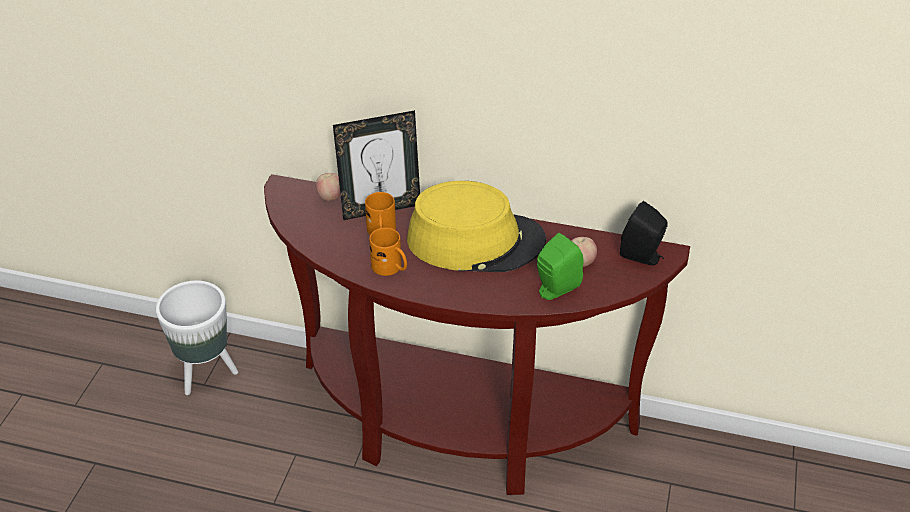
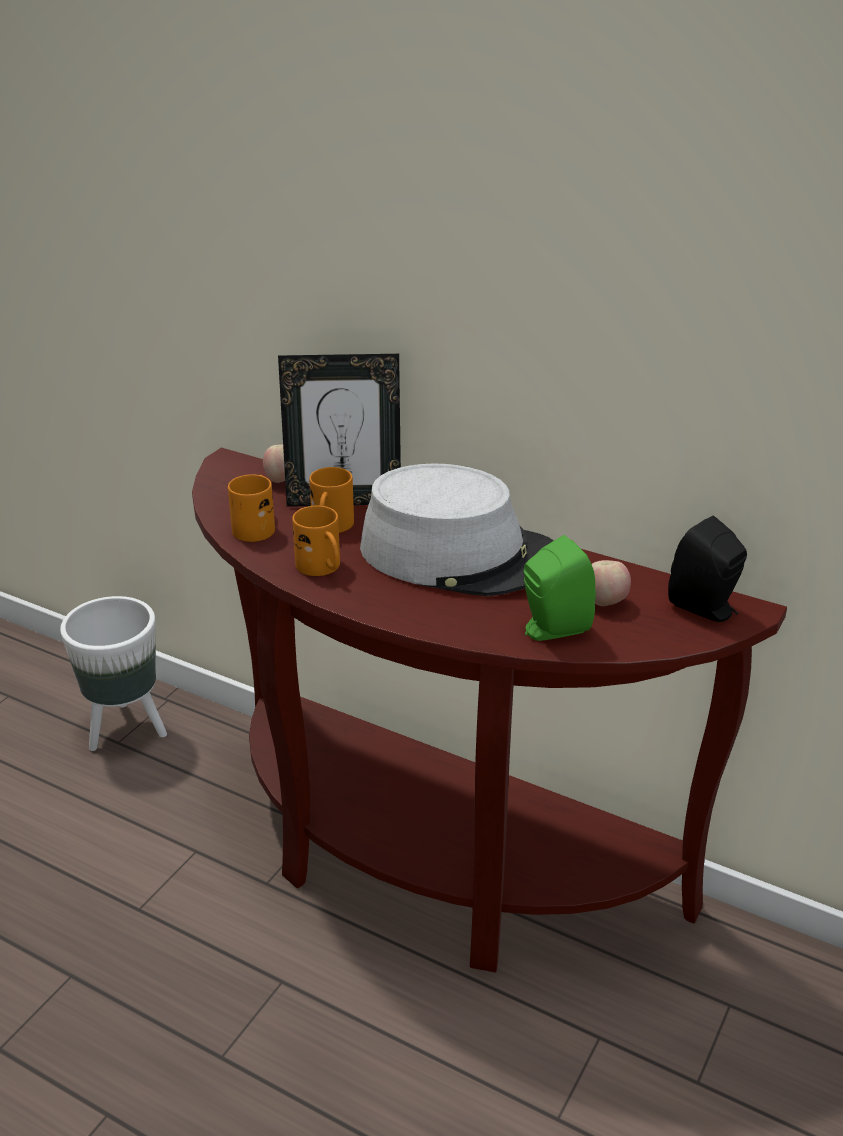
camera: 15 degrees right, 10 degrees down
yellow hat [407,181,546,272] -> grey hat [360,463,553,596]
none -> orange mug [228,474,275,542]

